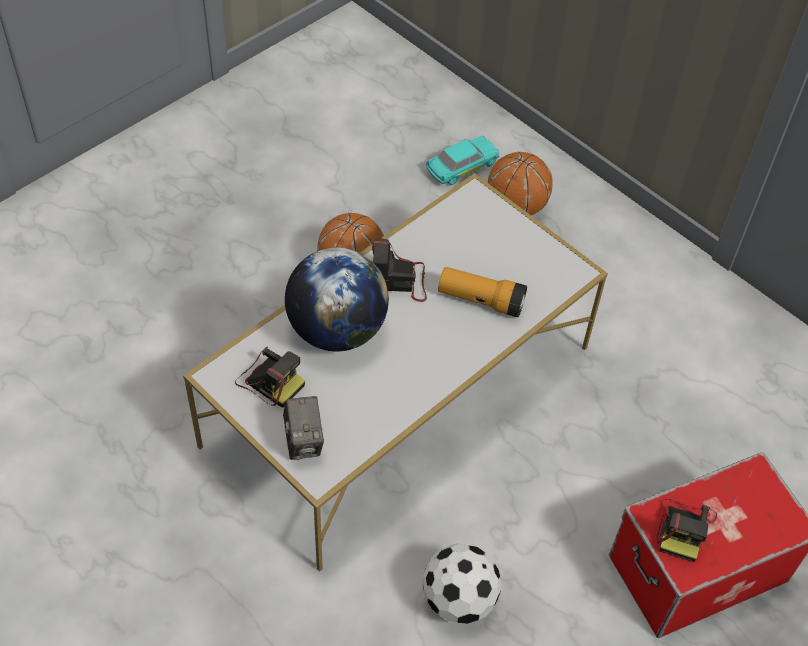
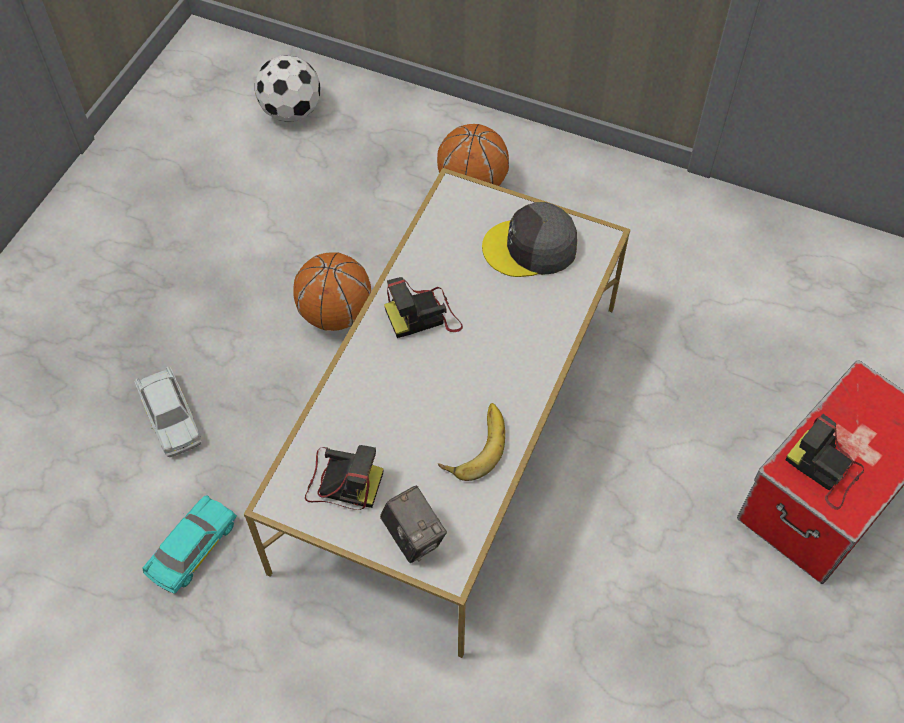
camera: 20 degrees left, 5 degrees up
globe [285,248,389,352] -> none
football [423,544,502,624] -> football moved to [255,55,320,122]
turquoise toy car [426,136,500,185] -> turquoise toy car moved to [142,495,237,593]
flashlight [438,267,527,317] -> none
camera [656,499,717,562] -> camera turned 135 degrees clockwise [786,414,864,510]
none -> white toy car [134,366,202,457]
none -> banana [438,403,505,481]
none -> grey cap [482,202,577,277]

